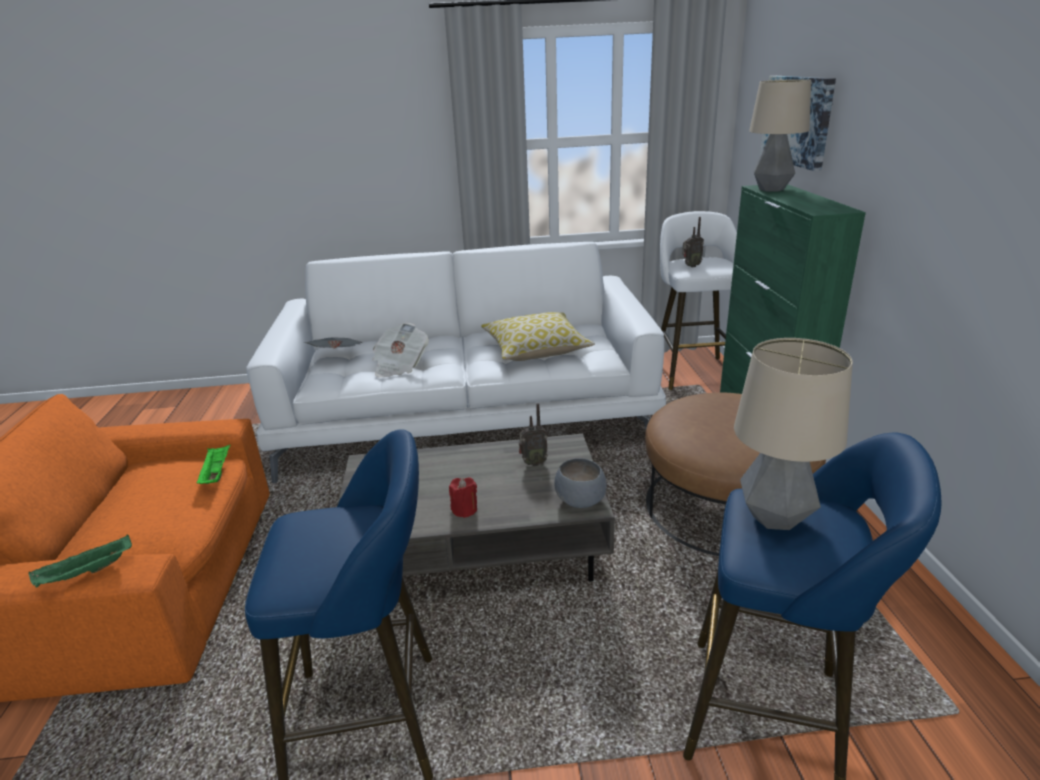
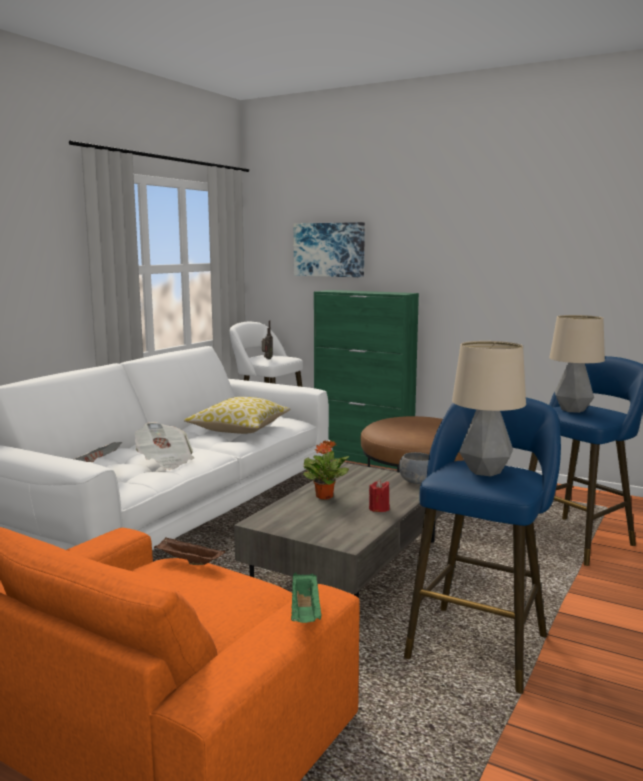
camera: 55 degrees left, 15 degrees down
green tray [196,445,230,484] -> brown tray [154,537,225,565]
radio [519,403,548,466] -> none
table lamp [749,79,811,191] -> table lamp moved to [452,341,526,476]
none -> potted plant [303,440,349,500]

